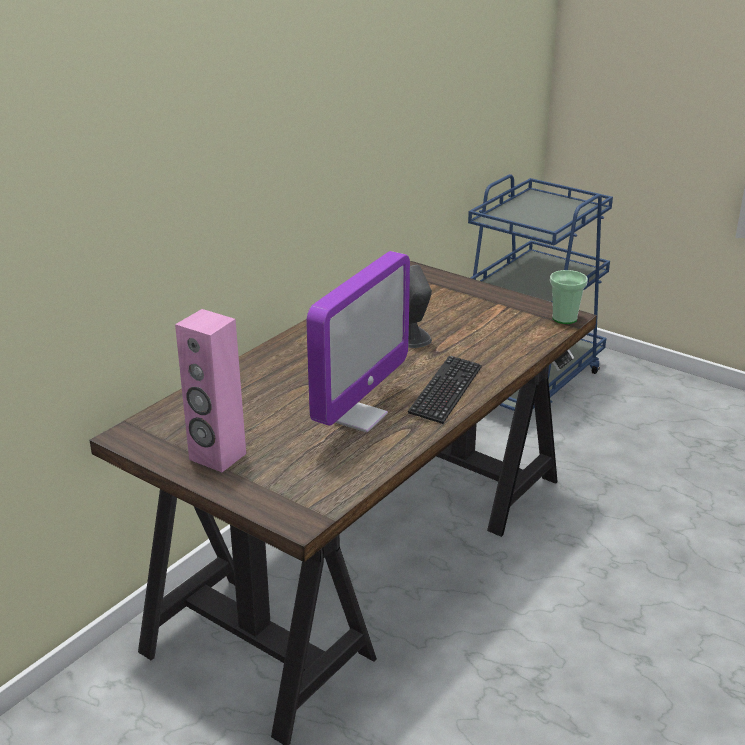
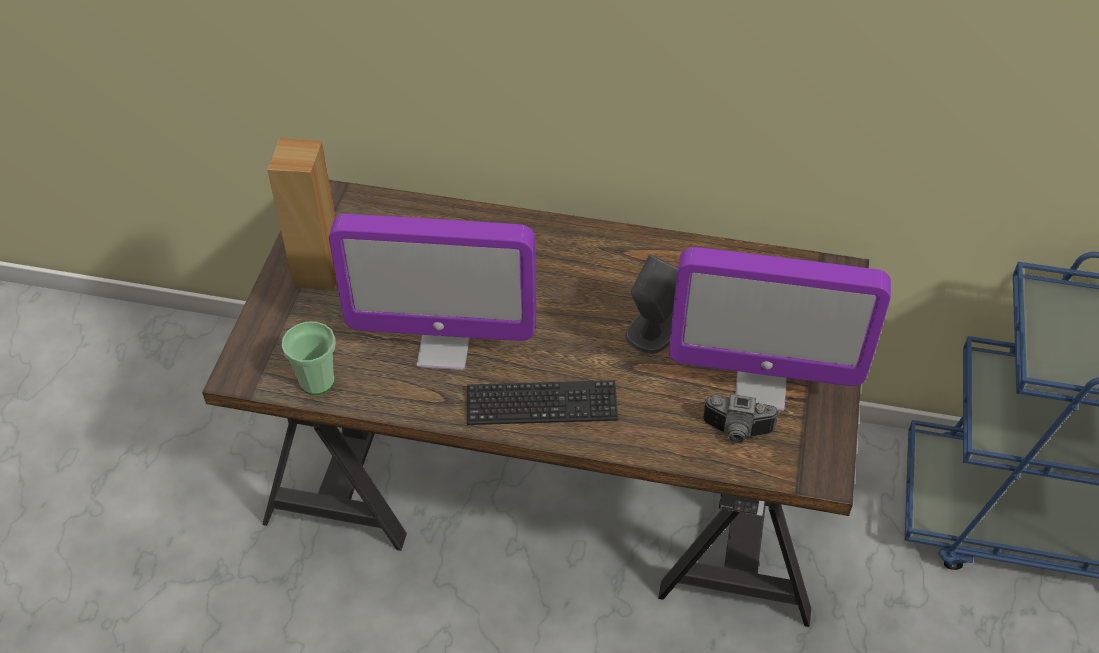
camera: 65 degrees right, 20 degrees up
pink speaker [175,309,246,472] -> brown speaker [267,138,336,291]
cup [550,270,588,324] -> cup moved to [282,322,336,395]
none -> monitor [669,247,891,411]
none -> camera [703,394,780,443]

